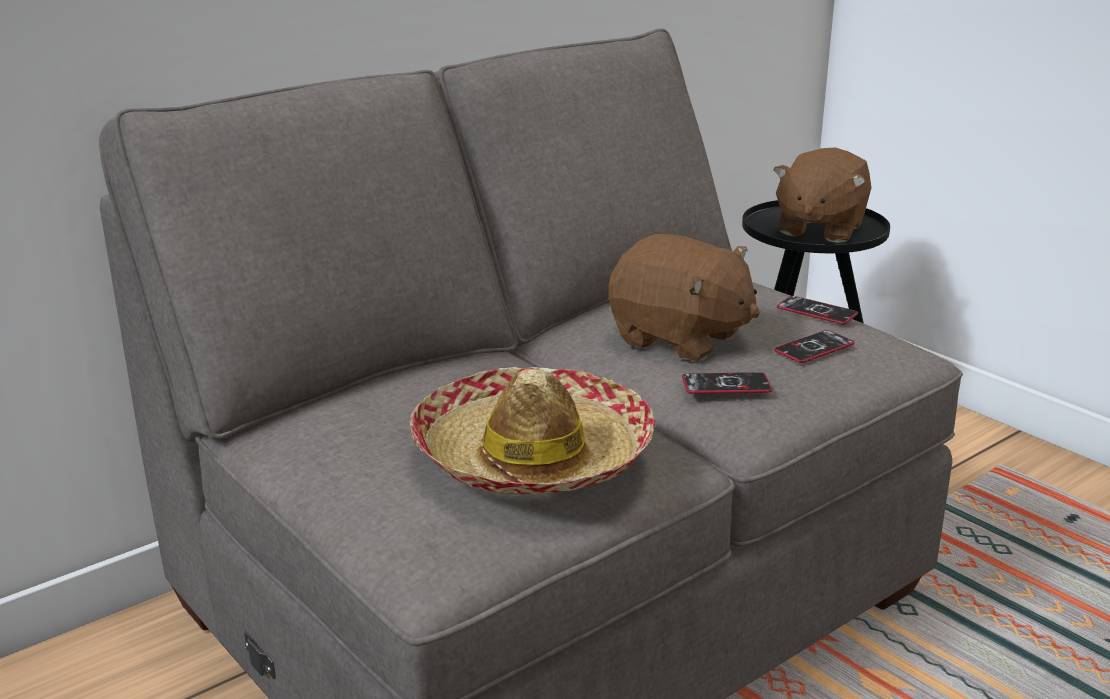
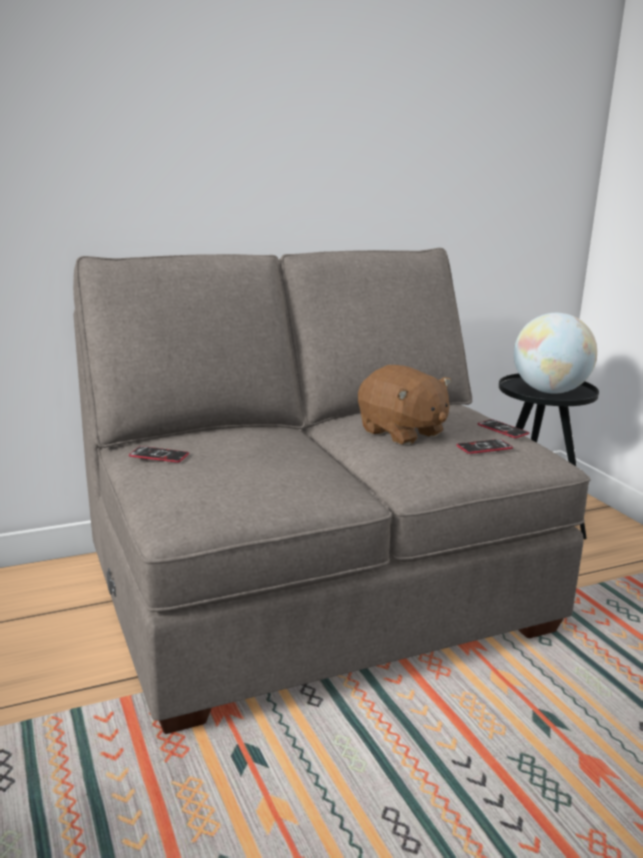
camera: 15 degrees right, 5 degrees down
hat [410,367,655,495] -> none
phone [682,372,772,394] -> phone moved to [129,446,189,463]
brown plush toy [773,148,871,243] -> globe [514,313,597,394]

